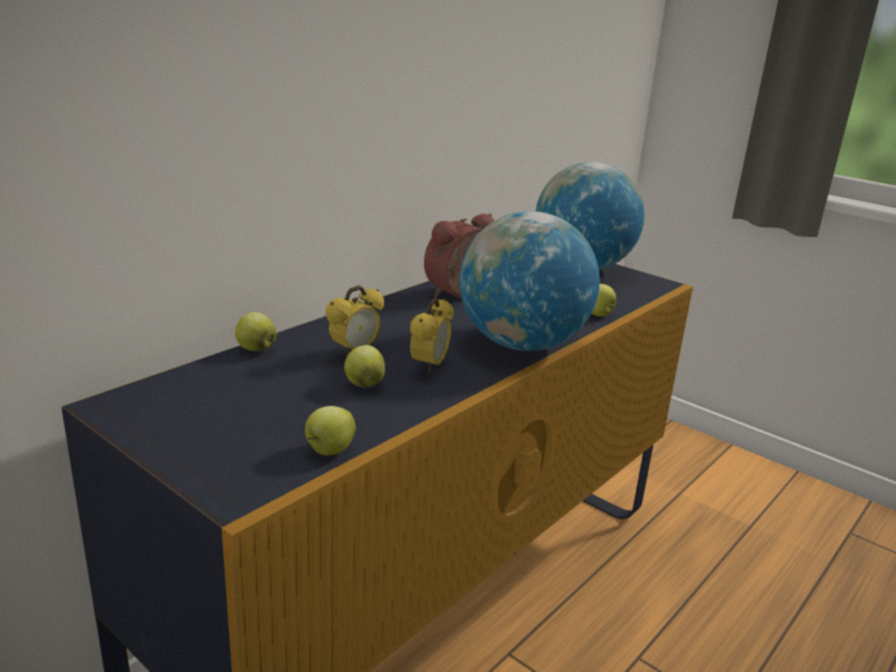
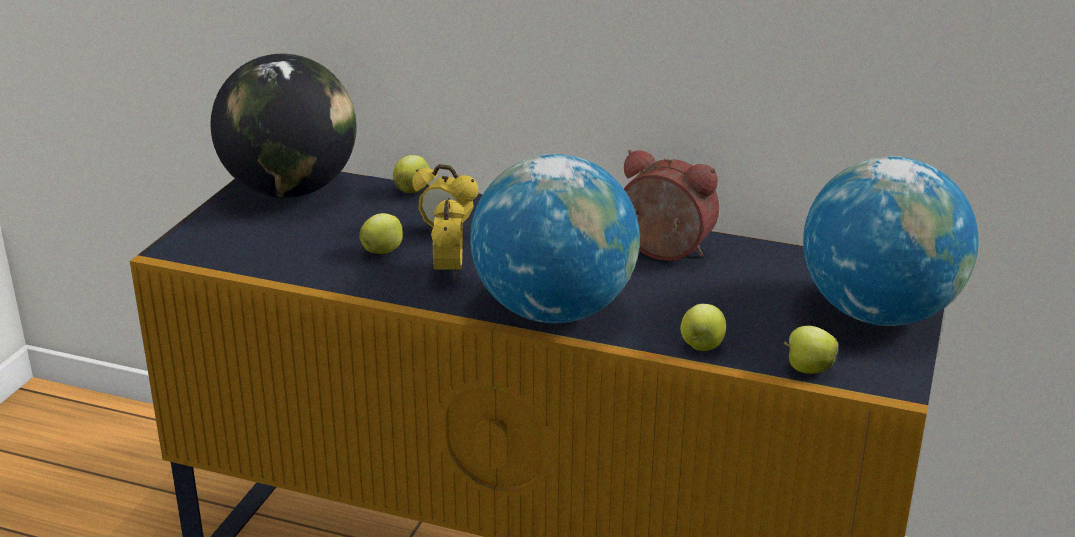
camera: 70 degrees right, 5 degrees up
apple [305,406,356,456] -> apple moved to [783,326,838,374]
alarm clock [410,297,454,373] -> alarm clock turned 90 degrees counterclockwise [431,198,464,281]
none -> globe [211,54,357,198]

